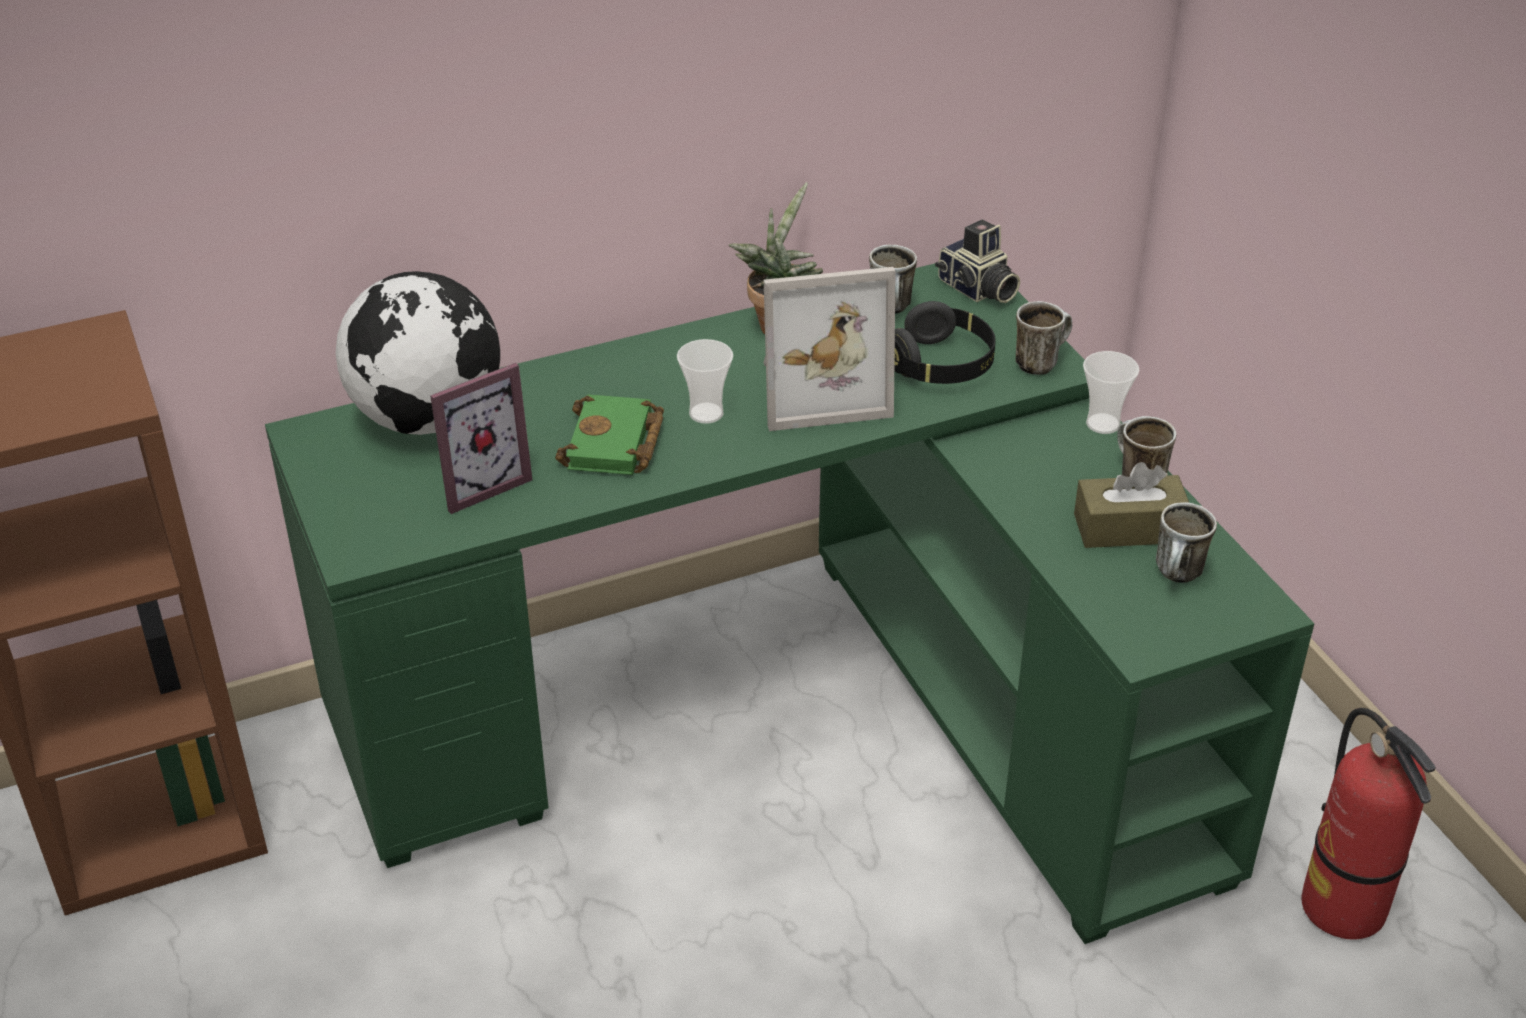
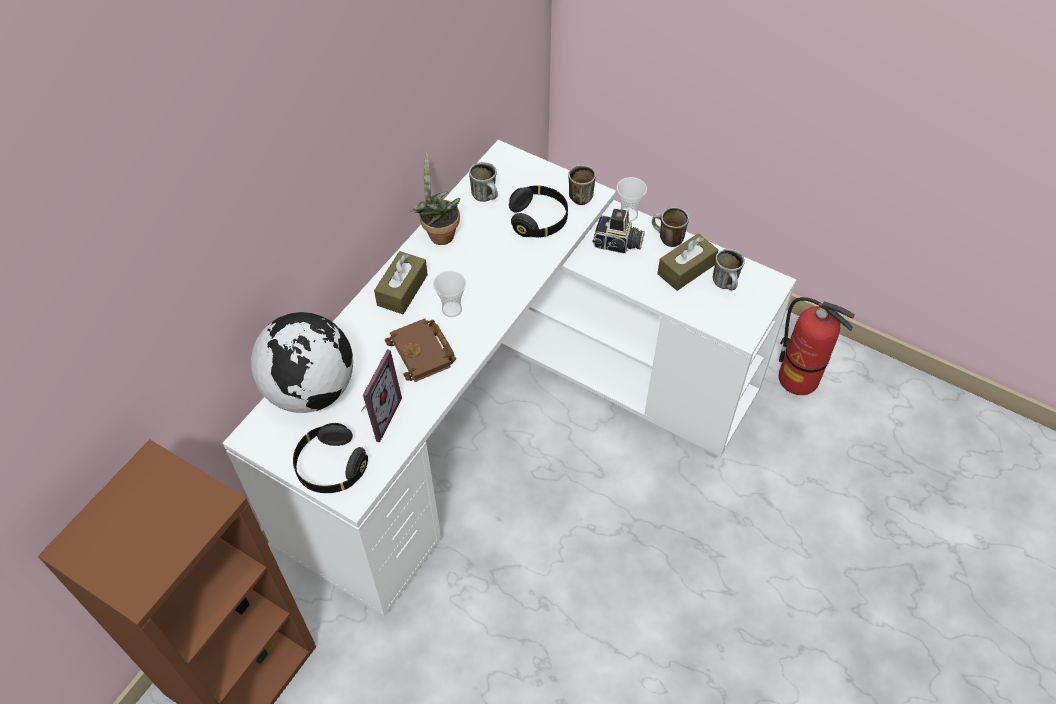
camera: 35 degrees left, 15 degrees up
green desk [265,264,1314,944] -> white desk [223,140,796,617]
green book [555,394,664,475] -> brown book [385,318,456,382]
picture frame [763,267,896,431] -> none
camera [935,220,1020,303] -> camera moved to [592,209,645,254]
none -> black headphones [293,423,368,493]
none -> brown tissue box [374,251,428,314]

